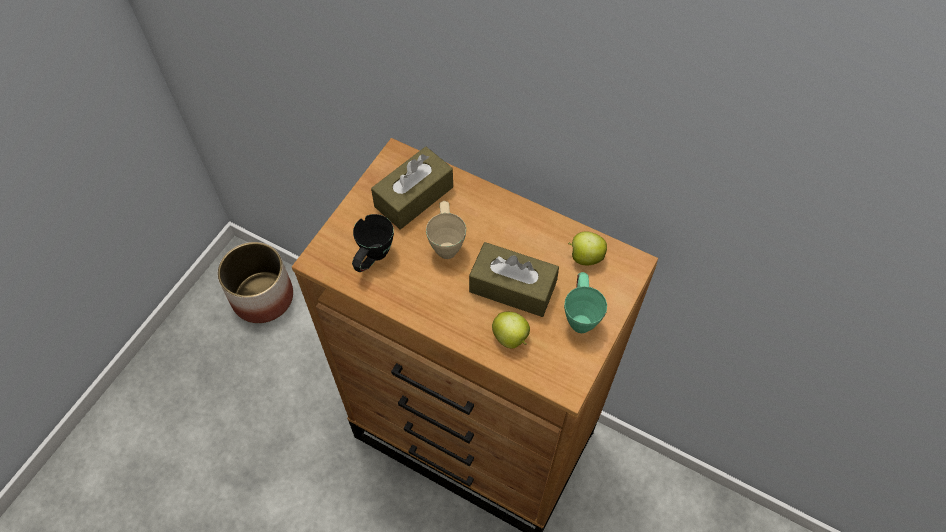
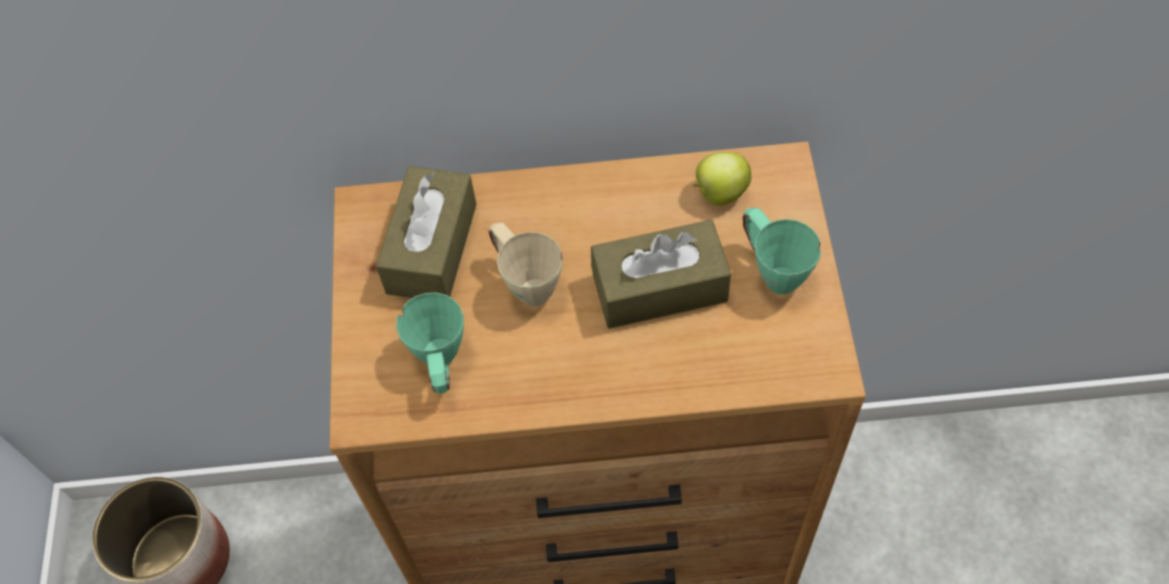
camera: 30 degrees left, 0 degrees up
black mug [352,214,394,272] -> green mug [396,292,464,393]
apple [492,312,530,348] -> none

